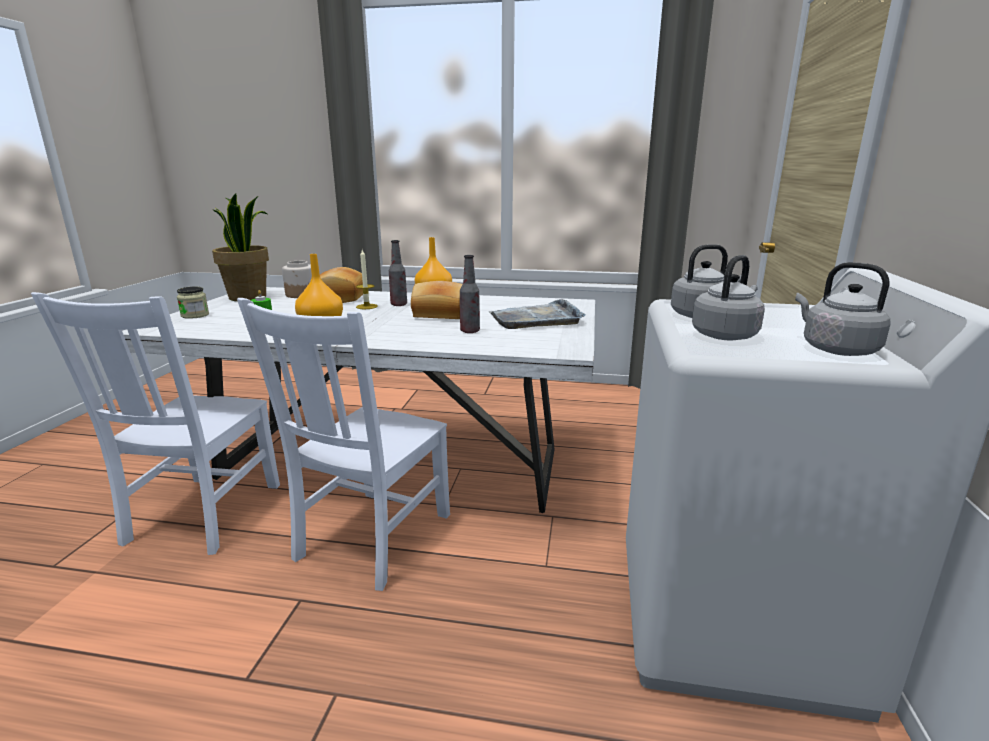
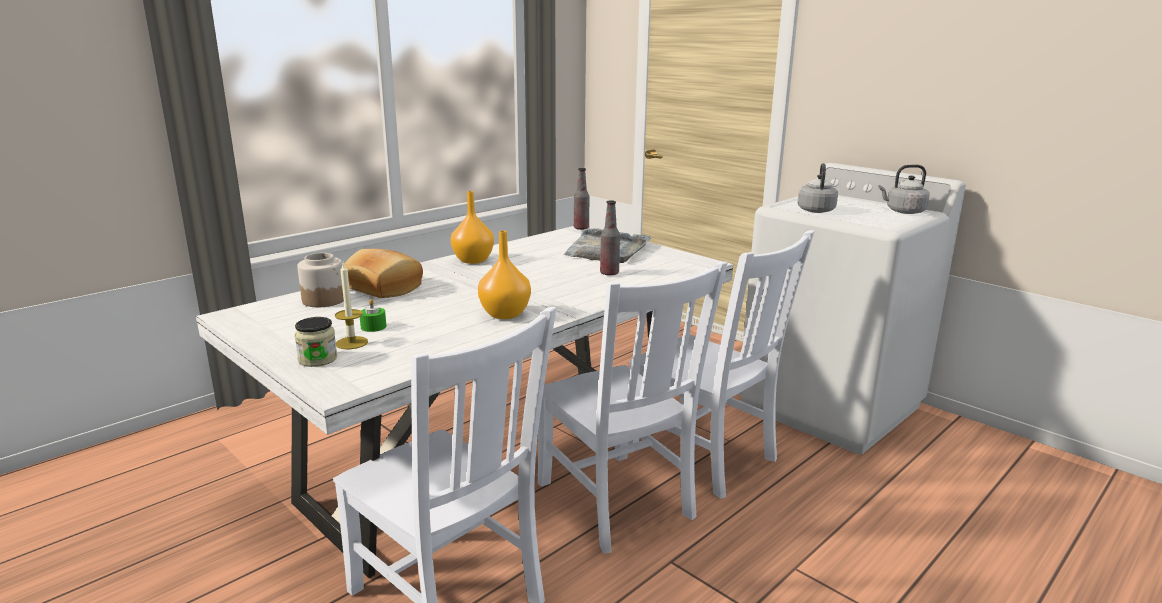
camera: 55 degrees left, 0 degrees up
potted plant [212,193,269,301] -> none
candle [356,250,378,309] -> candle moved to [335,263,368,349]
bottle [389,240,407,306] -> bottle moved to [574,168,589,230]
bread [411,281,462,319] -> none
grey kettle [692,255,765,340] -> none
none -> white chair [628,230,815,499]

